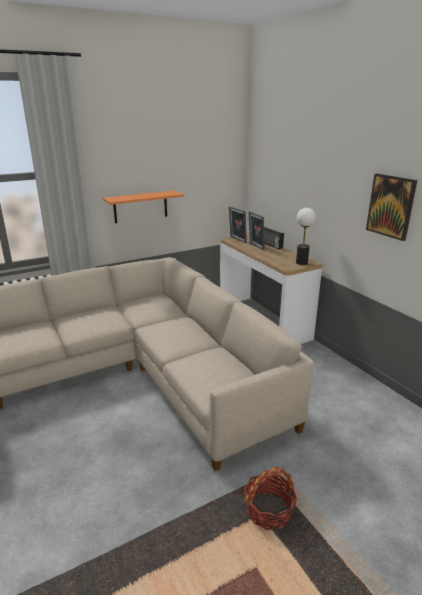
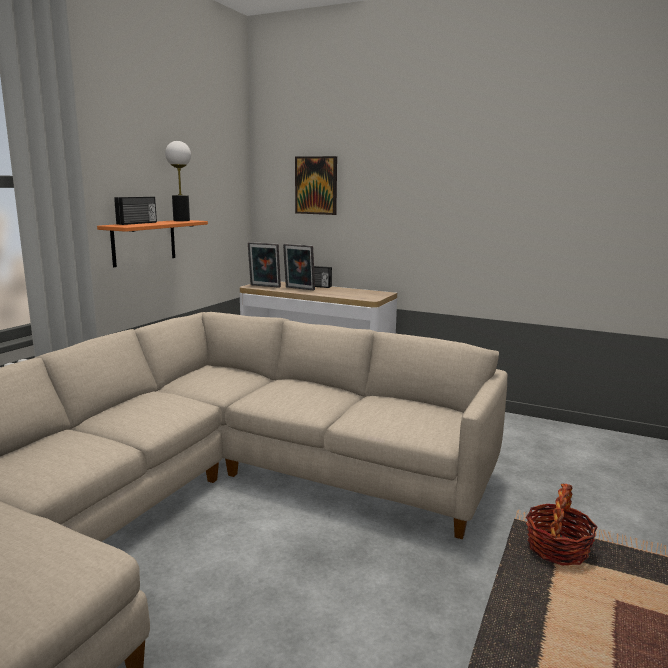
camera: 35 degrees left, 10 degrees down
table lamp [296,208,316,265] -> table lamp moved to [165,141,191,221]
picture [366,174,417,241] -> picture moved to [295,156,337,215]
none -> radio [114,197,157,225]

